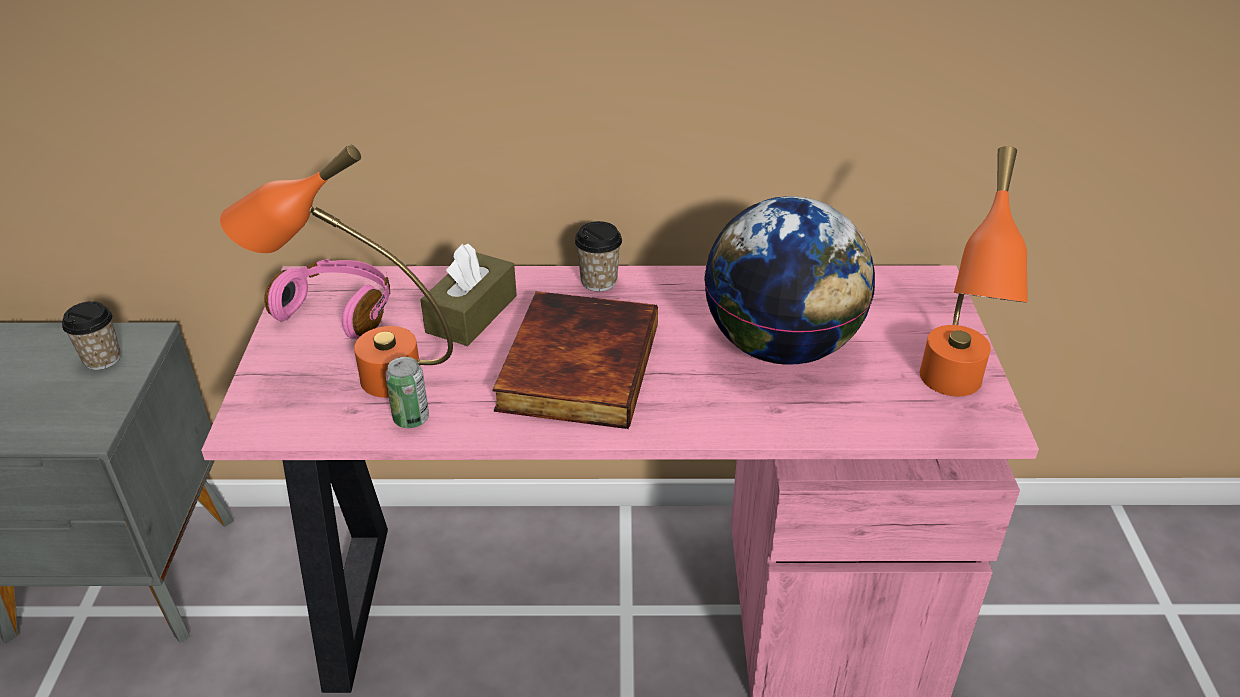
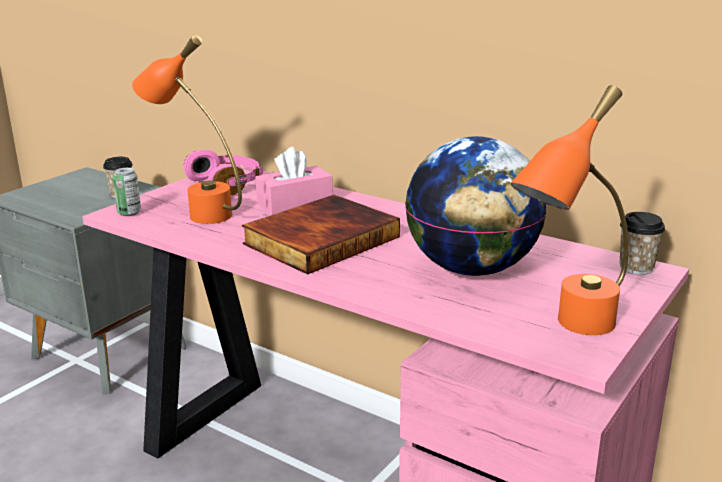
camera: 35 degrees right, 15 degrees down
can [385,357,429,428] -> can moved to [112,168,141,216]
brown tissue box [420,243,517,346] -> pink tissue box [255,147,333,215]
cup [575,221,622,292] -> cup moved to [620,212,665,275]

